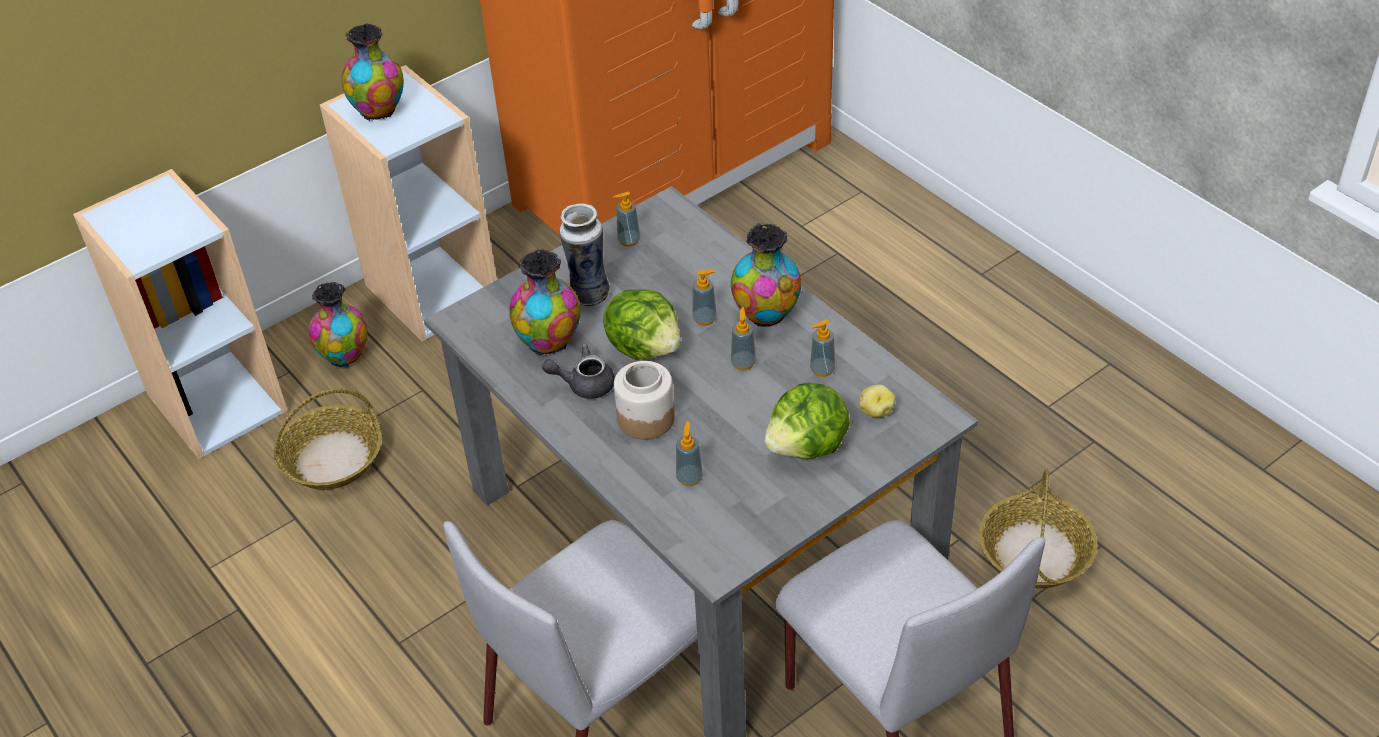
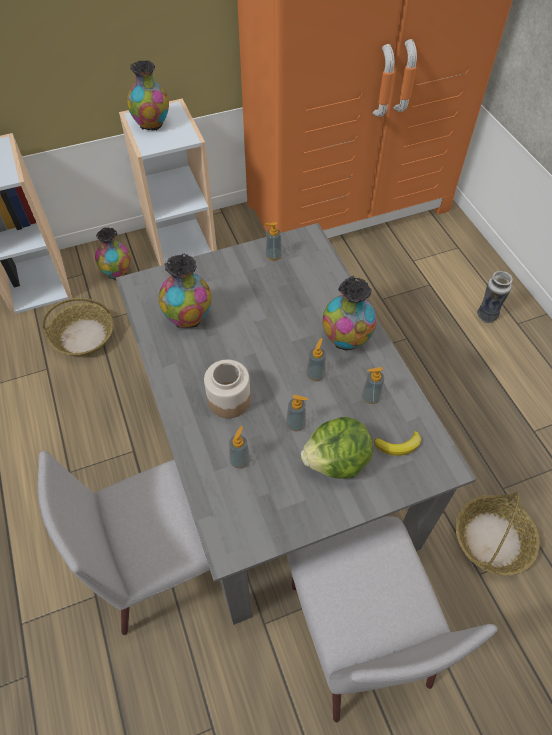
camera: 15 degrees right, 10 degrees up
grey teapot [542,344,615,399] -> none
vase [559,203,610,307] -> vase moved to [477,271,513,323]
lettuce [603,289,681,360] -> none
soap dispenser [692,270,717,326] -> soap dispenser moved to [286,395,308,431]
potato [859,384,896,418] -> banana [374,431,421,456]

